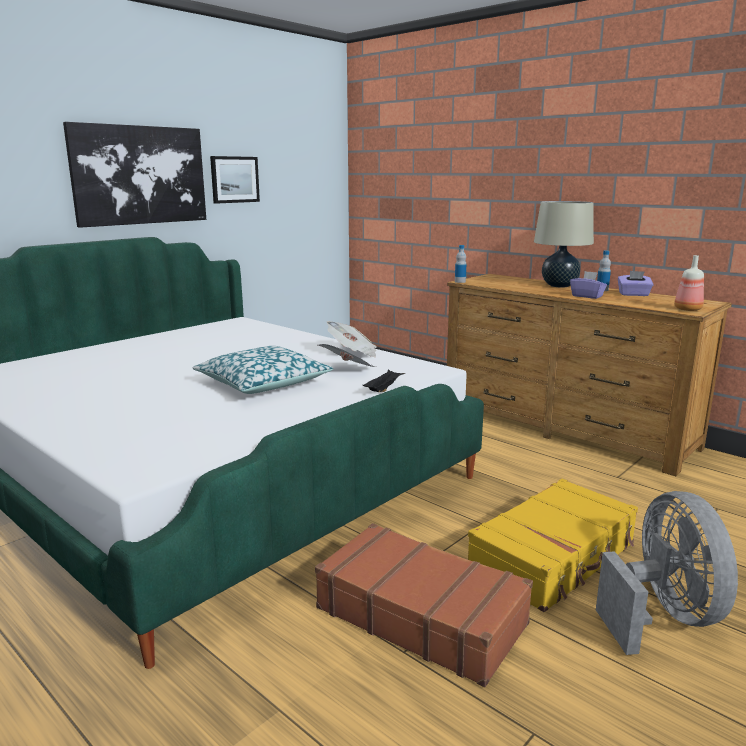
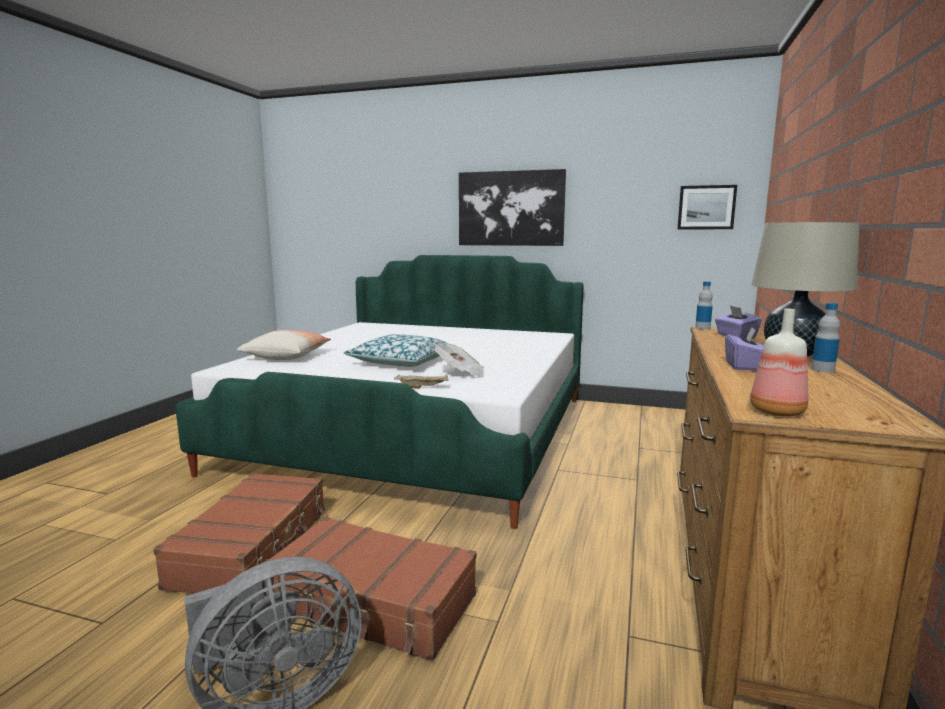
camera: 65 degrees right, 5 degrees down
picture [210,156,260,204] -> picture moved to [677,185,737,229]
newspaper [327,321,377,357] -> none
black tray [363,369,405,392] -> beige tray [394,375,449,389]
yellow suitcase [468,478,638,612] -> brown suitcase [263,516,476,661]
purple tissue box [618,271,653,296] -> purple tissue box moved to [715,306,762,339]
none -> pillow [237,330,331,360]

